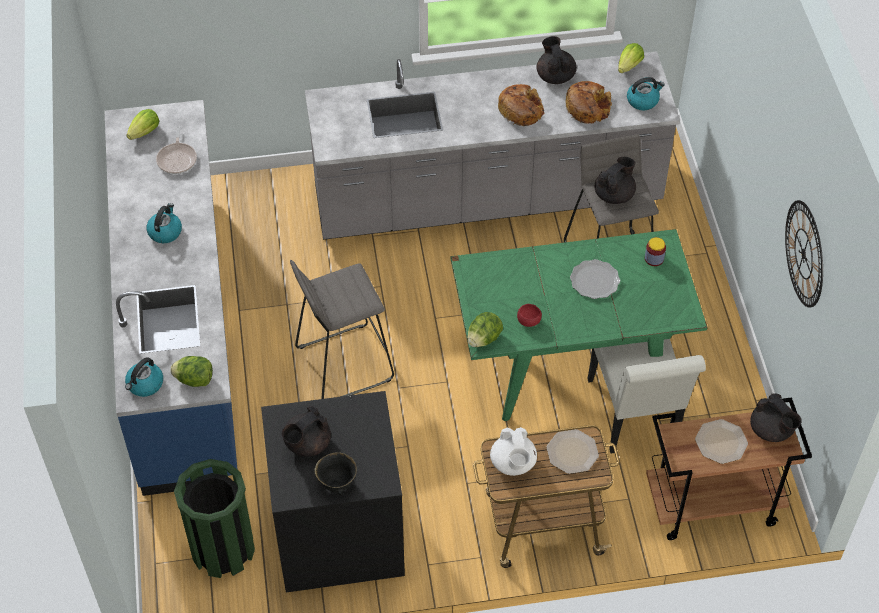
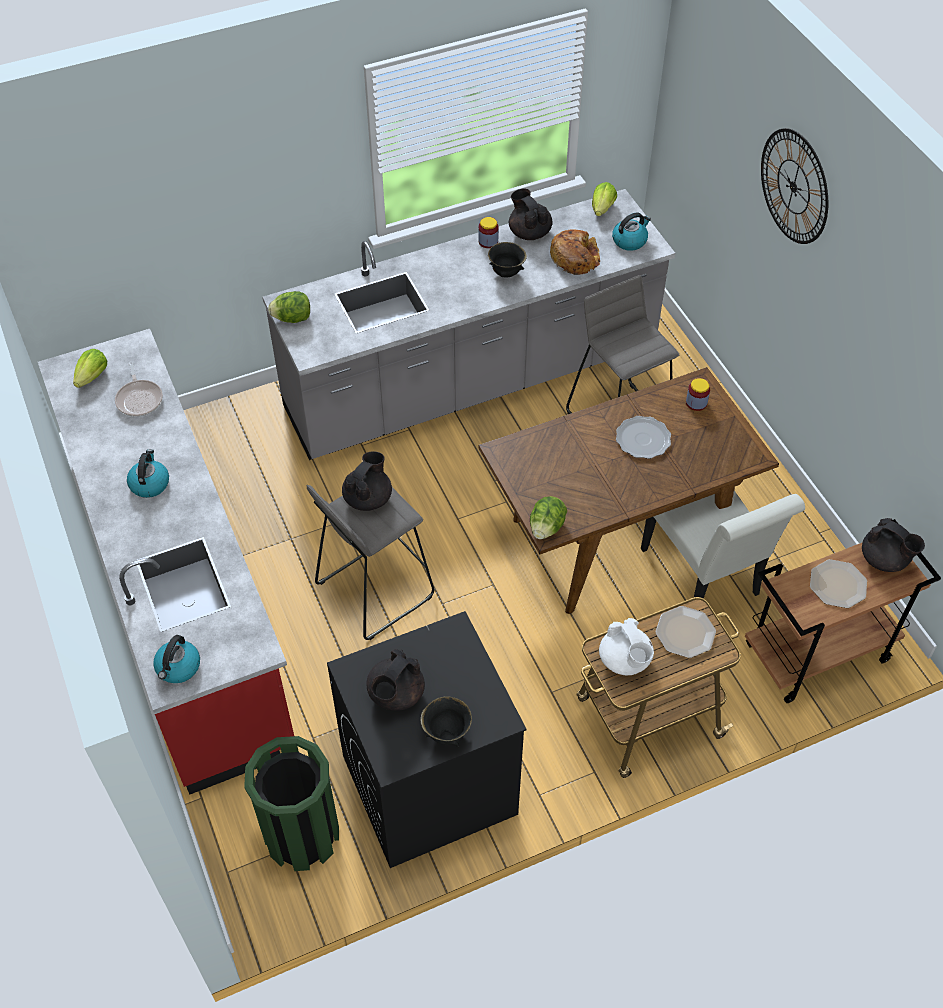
camera: 15 degrees left, 0 degrees up
blue counter [105,100,238,496] -> red counter [38,329,294,795]
lettuce [170,356,213,387] -> lettuce moved to [268,291,310,323]
green dining table [451,229,708,421] -> brown dining table [478,367,779,614]
bread [498,84,544,126] -> black bowl [488,242,527,277]
red bowl [517,304,542,327] -> none
black teapot [594,157,636,204] -> black teapot moved to [342,451,392,511]
wall clock [785,200,823,308] -> wall clock moved to [761,128,828,244]
none -> jar [478,217,499,248]

